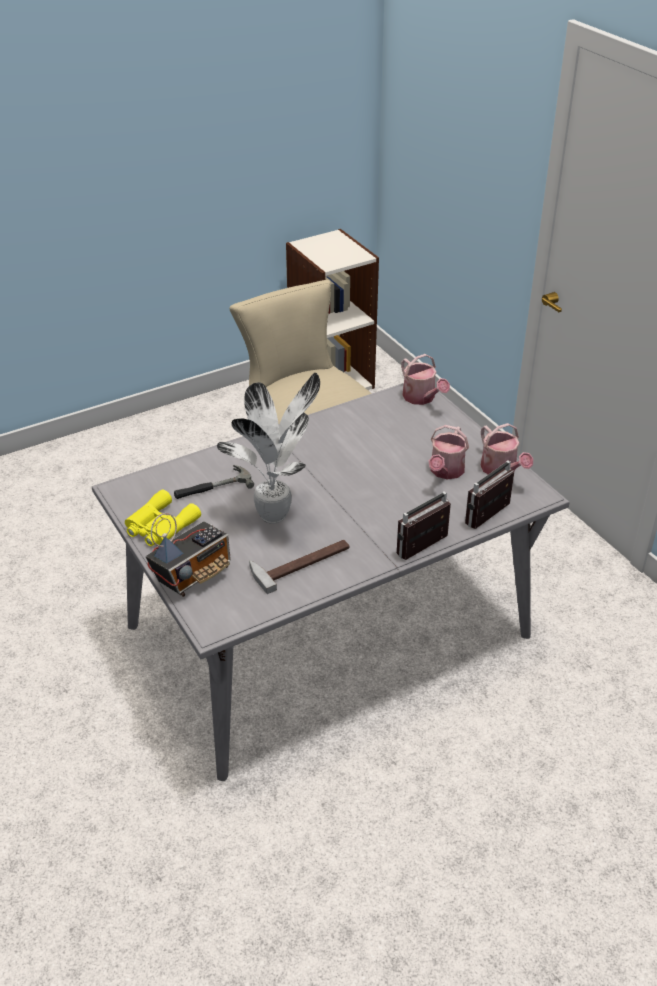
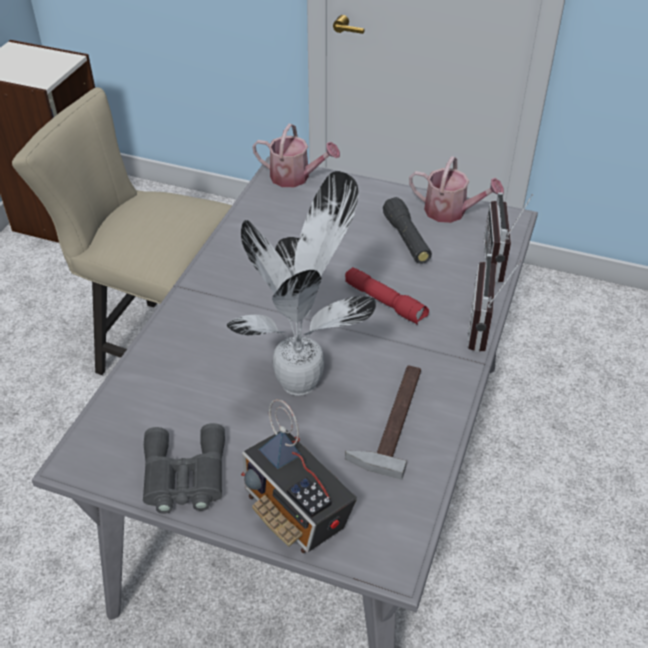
camera: 40 degrees left, 5 degrees up
yellow binoculars [125,489,201,546] -> grey binoculars [143,423,225,514]
radio [146,513,231,597] -> radio turned 135 degrees clockwise [241,399,357,554]
hammer [174,465,254,499] -> none
watering can [429,425,469,480] -> black flashlight [383,197,432,264]
none -> red flashlight [345,267,429,325]

